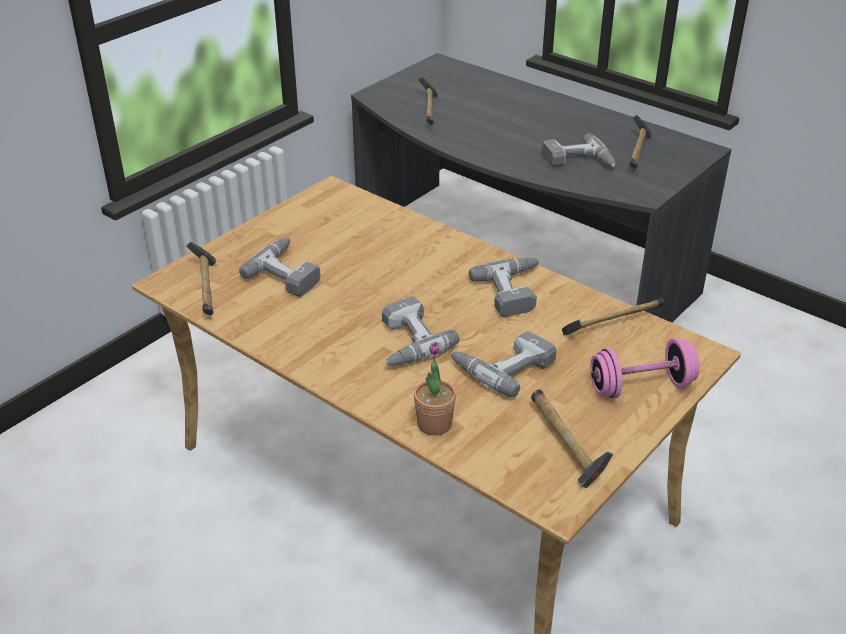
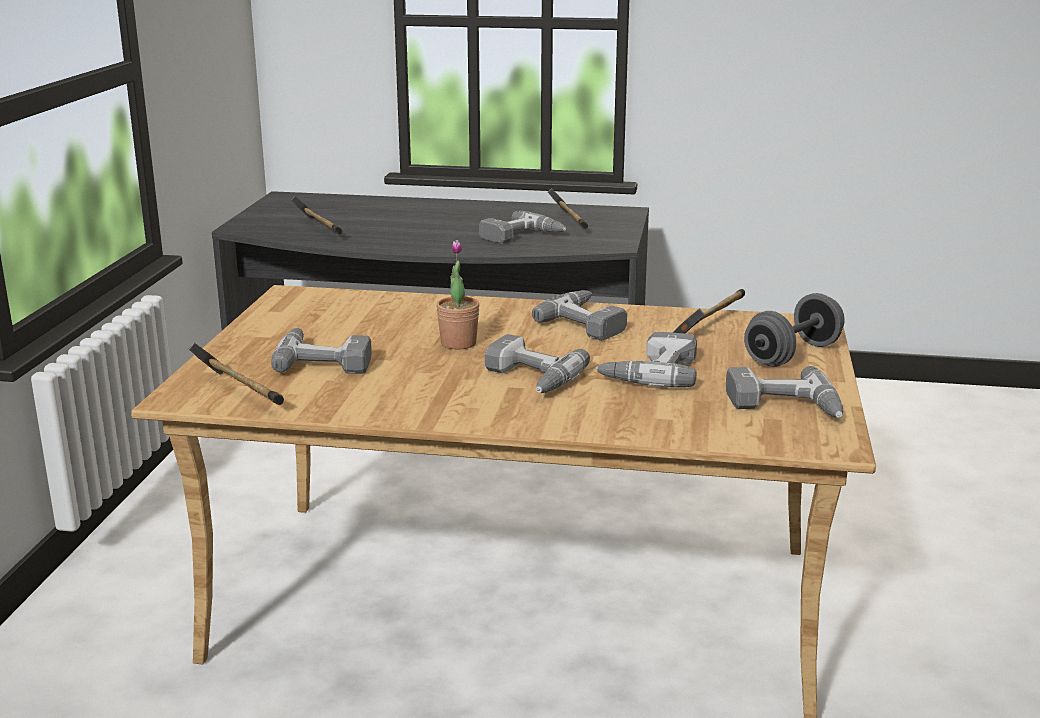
camera: 30 degrees left, 15 degrees down
potted plant [414,342,456,436] -> potted plant moved to [436,240,480,349]
hammer [531,389,613,488] -> power drill [726,366,843,418]
pink dumbbell [590,338,699,399] -> grey dumbbell [744,293,844,367]

